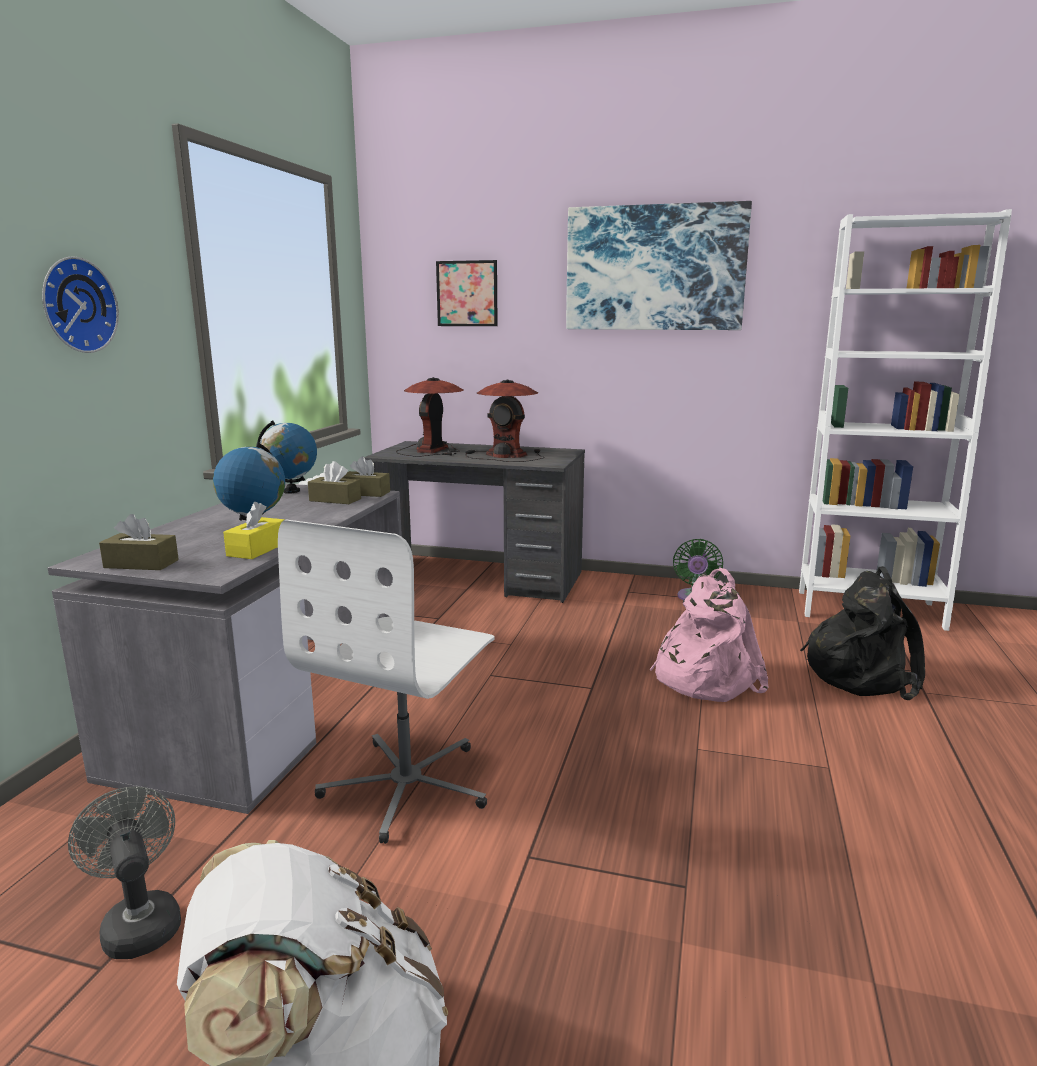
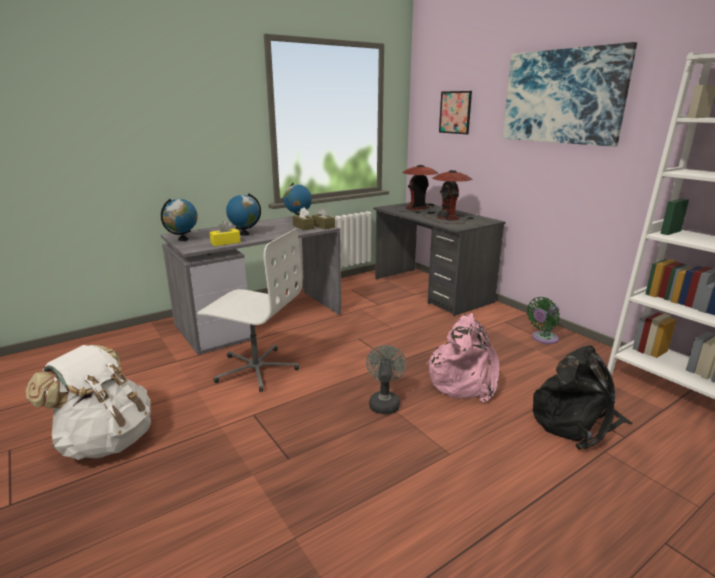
camera: 40 degrees right, 5 degrees up
wall clock [42,257,119,353] -> none
grey fan [68,786,181,959] -> grey fan moved to [366,345,407,414]
brown tissue box [99,514,179,570] -> globe [161,199,198,241]
white office chair [278,519,495,844] -> white office chair turned 135 degrees counterclockwise [197,229,303,392]

